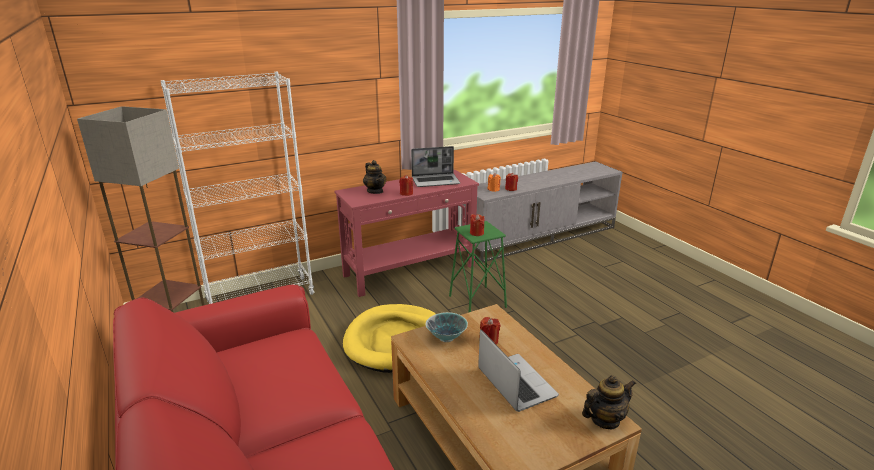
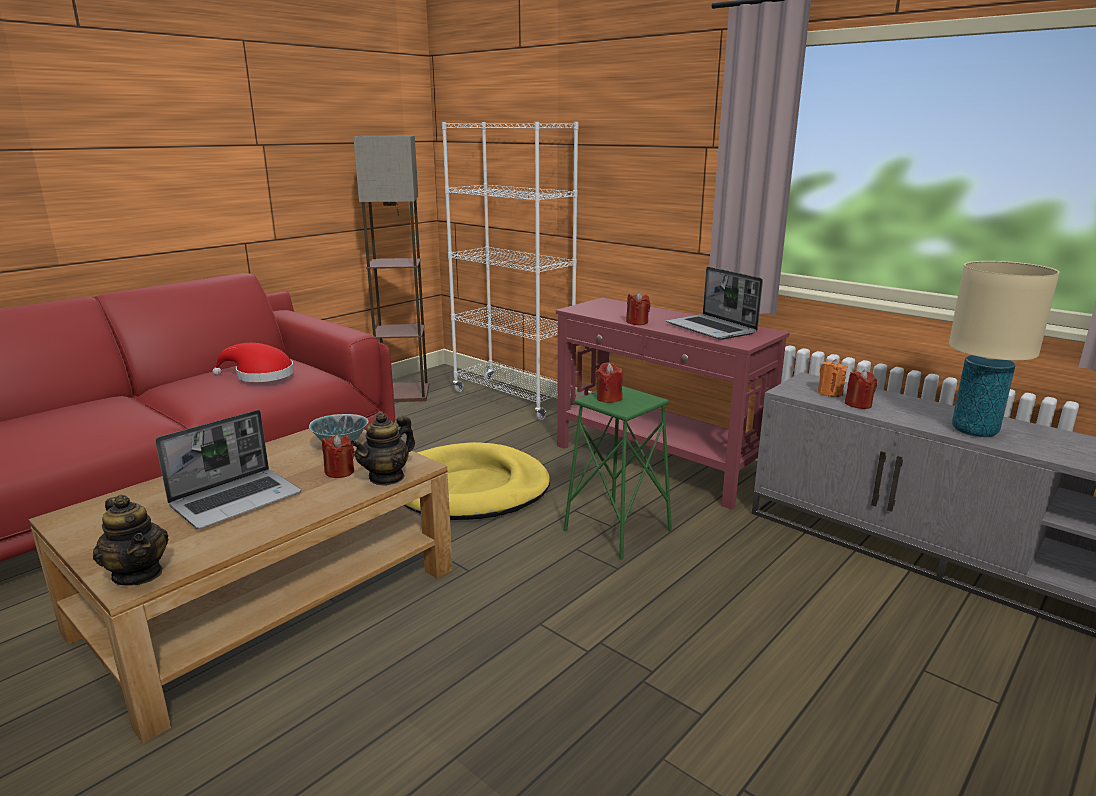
camera: 70 degrees right, 5 degrees down
teapot [363,160,386,194] -> teapot moved to [350,412,415,486]
none -> red hat [213,343,294,382]
none -> beige table lamp [949,261,1060,437]

